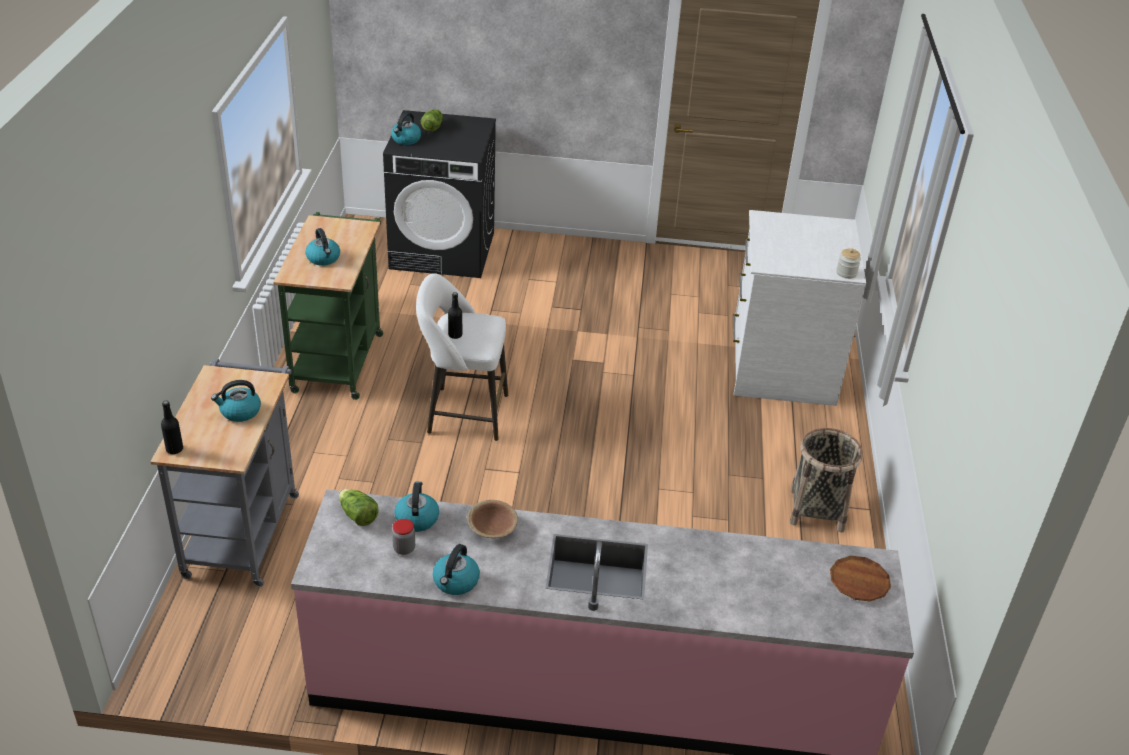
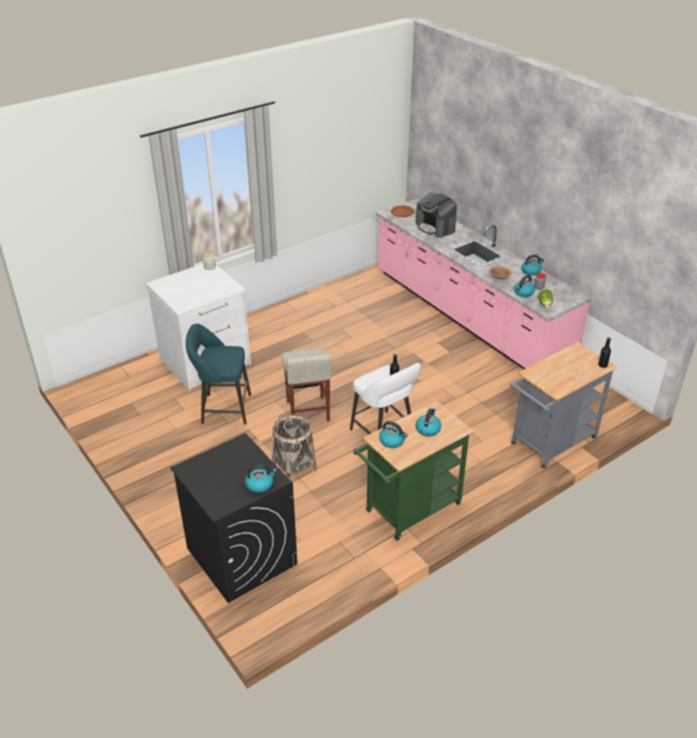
camera: 130 degrees left, 0 degrees up
kettle [211,380,261,422] -> kettle moved to [379,421,408,448]
lettuce [421,109,443,132] -> none
basket [790,428,863,532] -> basket moved to [272,415,317,481]
none -> turquoise stool [186,324,251,425]
none -> beige stool [282,348,331,421]
none -> coffee machine [416,193,457,238]

